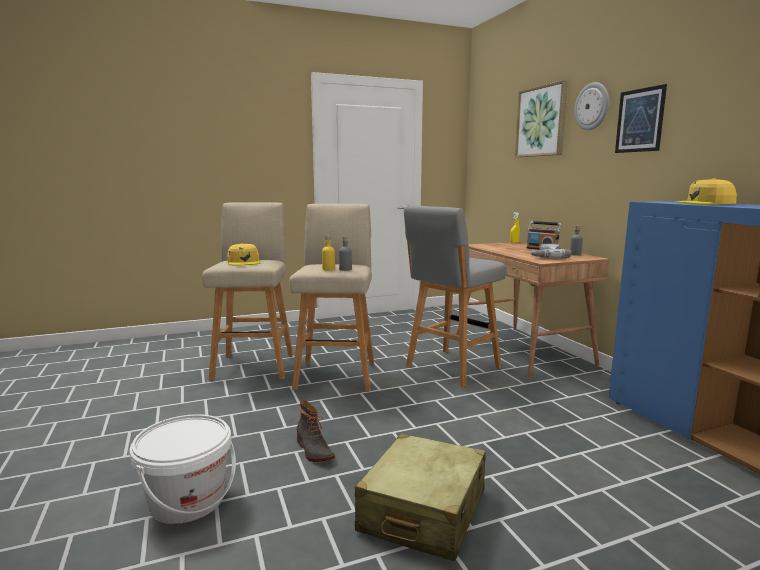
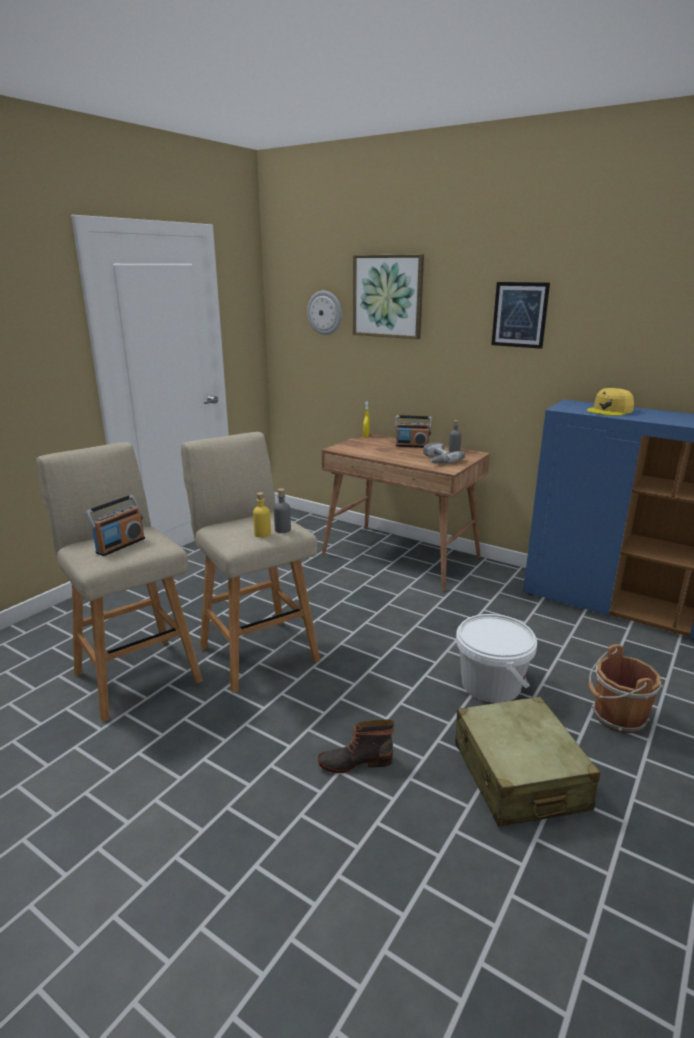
camera: 35 degrees left, 10 degrees up
white bucket [130,414,236,524] -> white bucket moved to [456,614,537,703]
yellow cap [227,243,261,266] -> radio [85,495,145,556]
boot [297,400,335,462] -> boot turned 150 degrees clockwise [318,719,394,773]
grey stool [404,205,507,387] -> none
wall clock [574,82,609,130] -> wall clock moved to [307,291,342,335]
none -> brown bucket [588,644,663,733]

